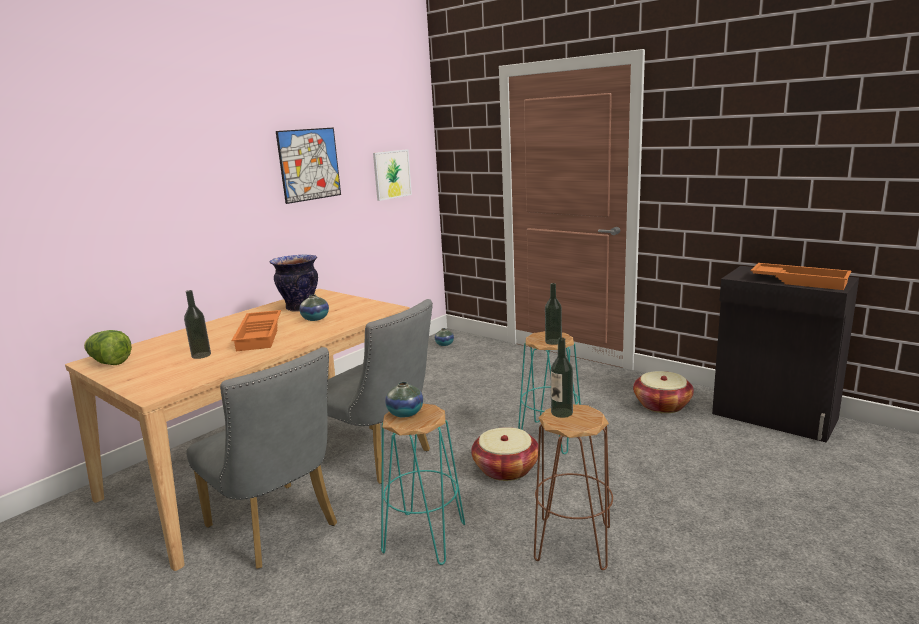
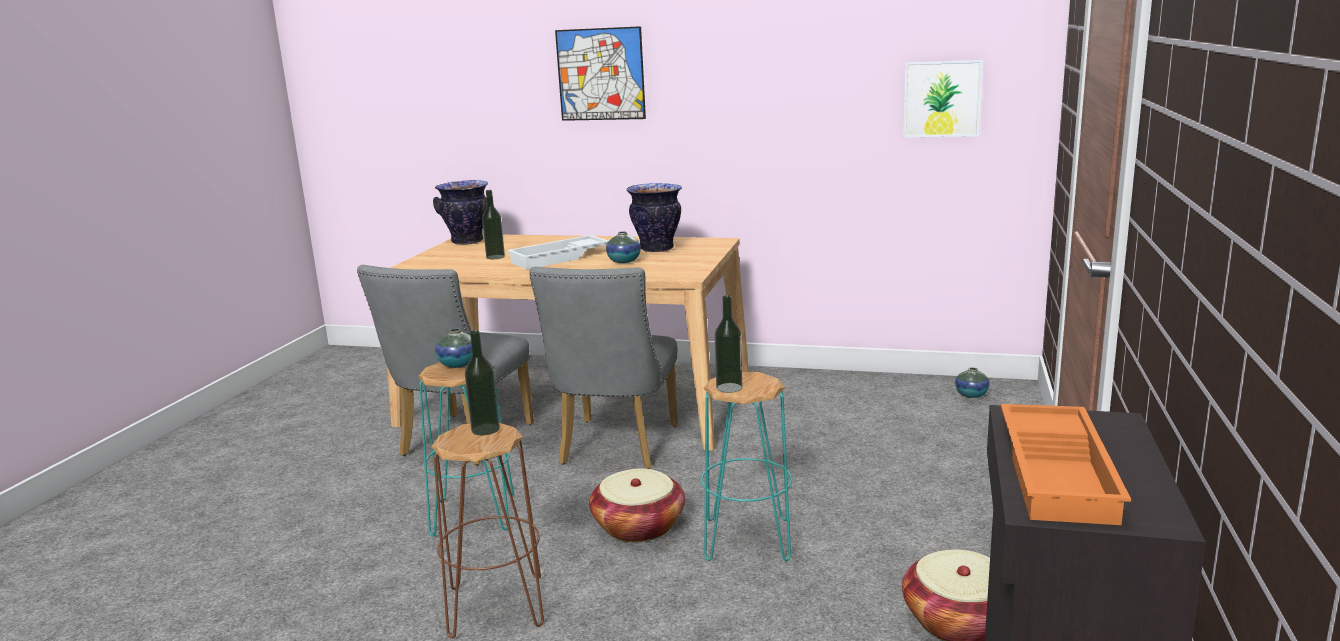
camera: 65 degrees right, 0 degrees up
lettuce [84,330,132,365] -> vase [433,180,488,245]
orange tray [231,310,281,351] -> white tray [507,235,608,269]
picture [276,127,341,204] -> picture moved to [555,26,646,121]

